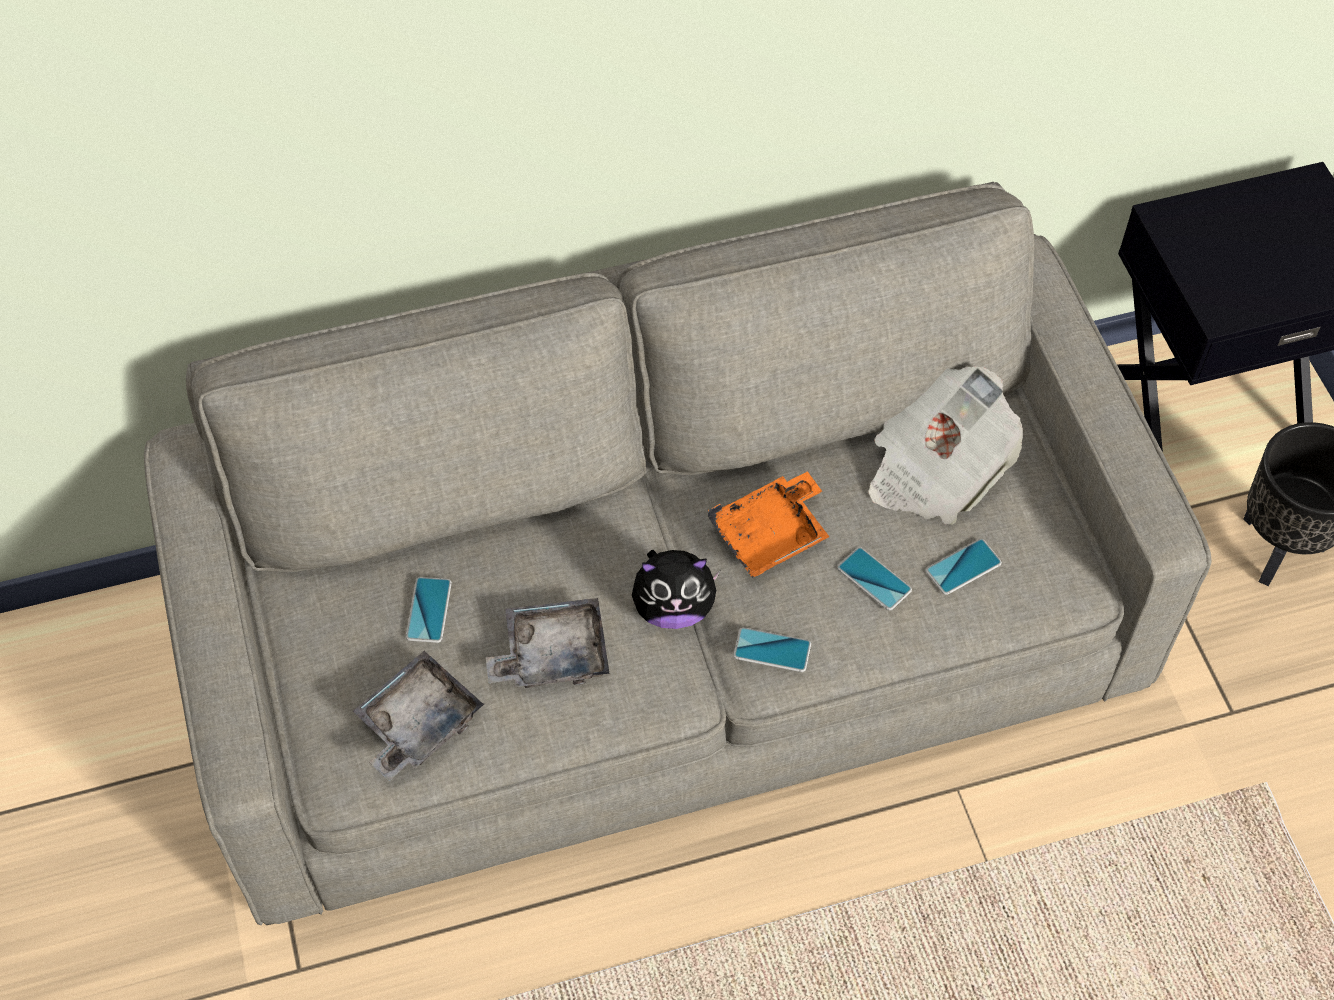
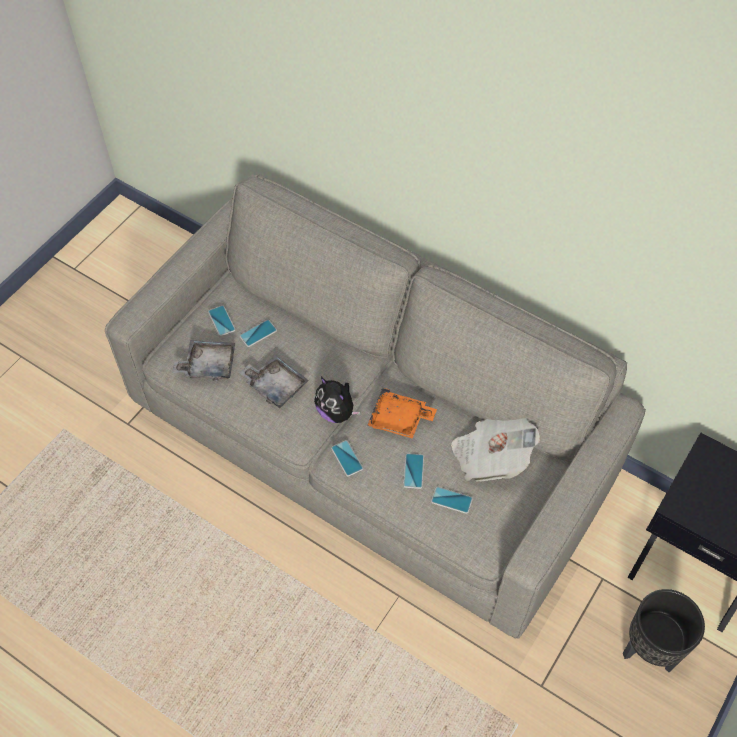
camera: 50 degrees right, 0 degrees up
none -> phone [208,305,236,336]

